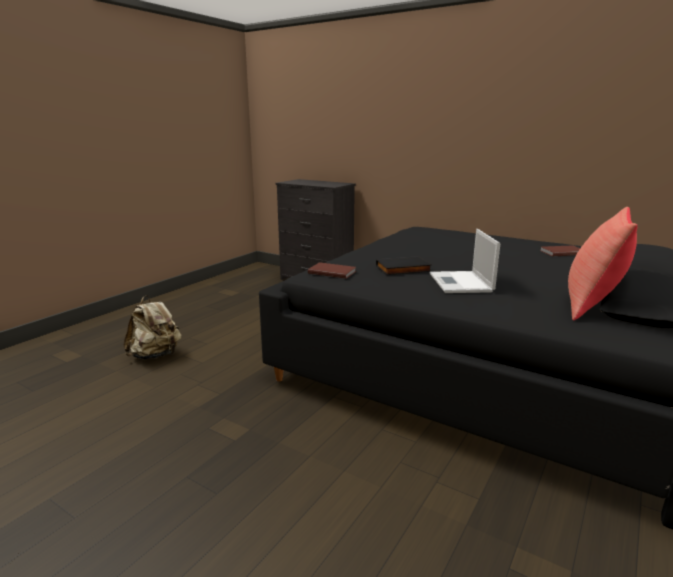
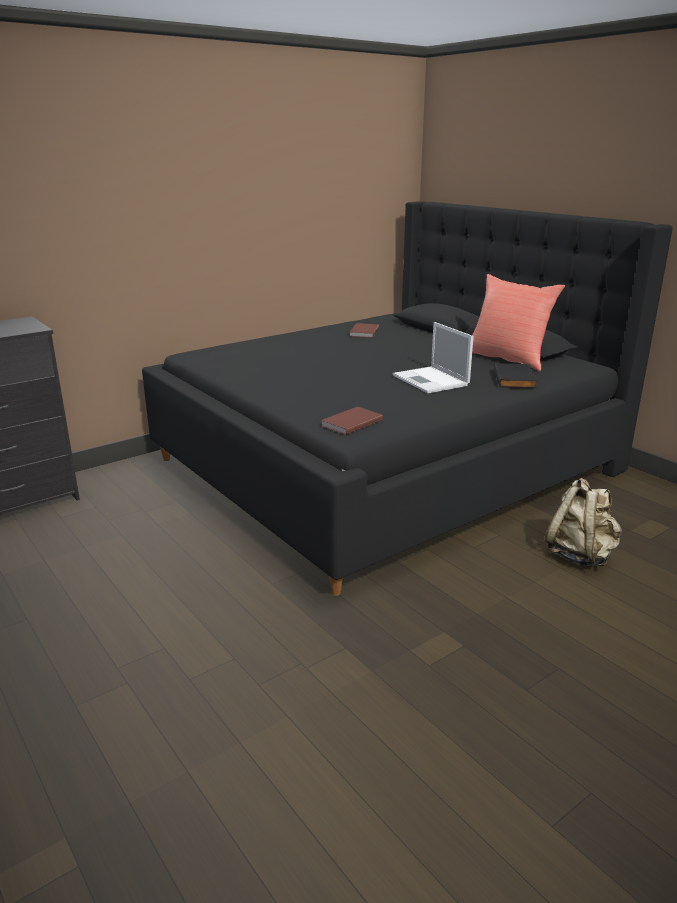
camera: 70 degrees left, 5 degrees up
beige backpack [124,295,182,360] -> beige backpack moved to [545,478,622,567]
black book [376,256,432,275] -> black book moved to [494,363,538,388]
laptop [430,229,500,293] -> laptop turned 45 degrees clockwise [393,322,474,393]

